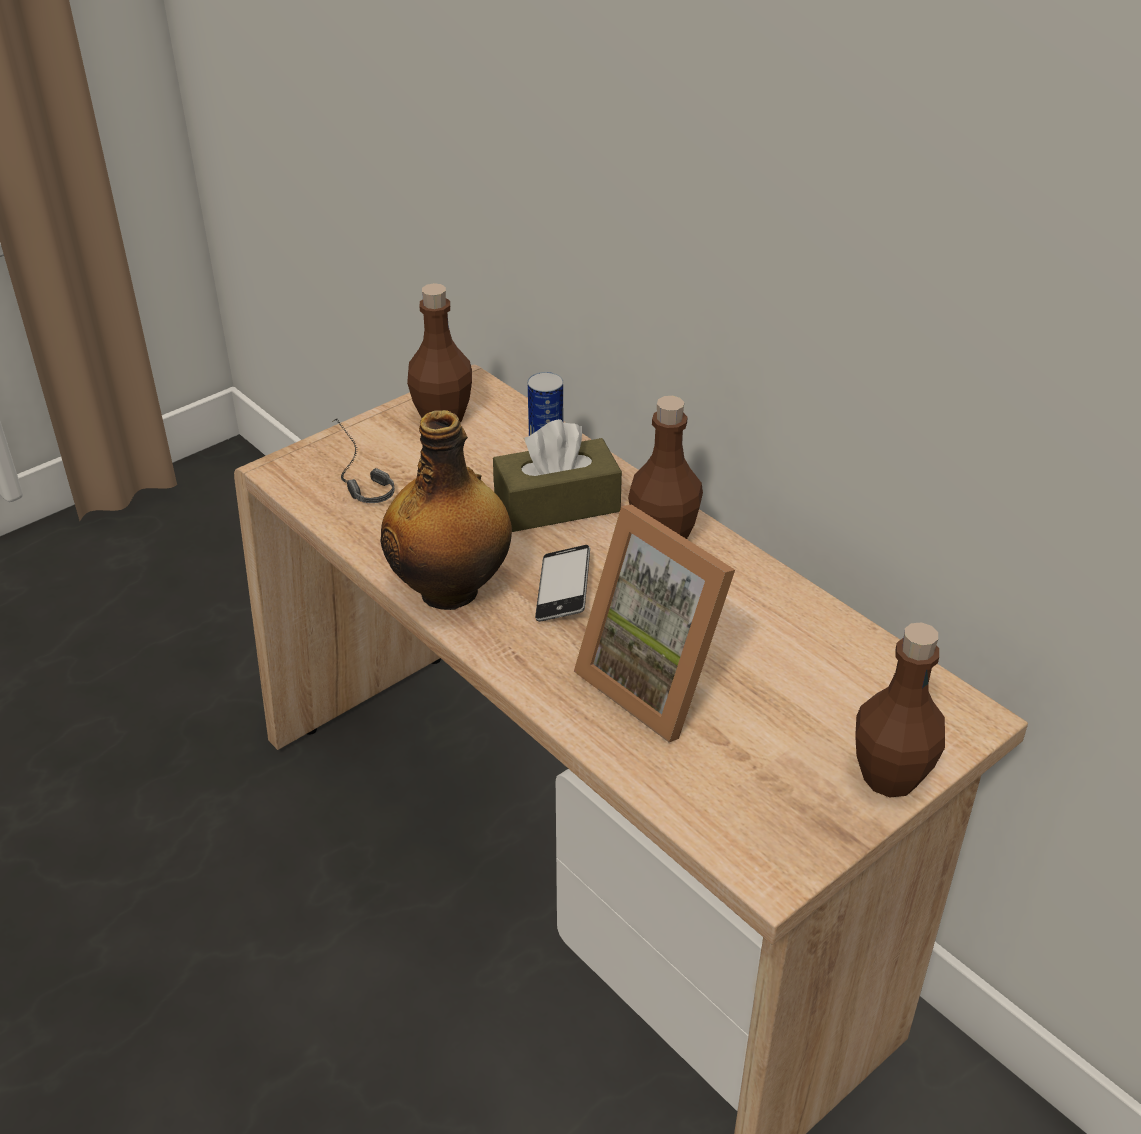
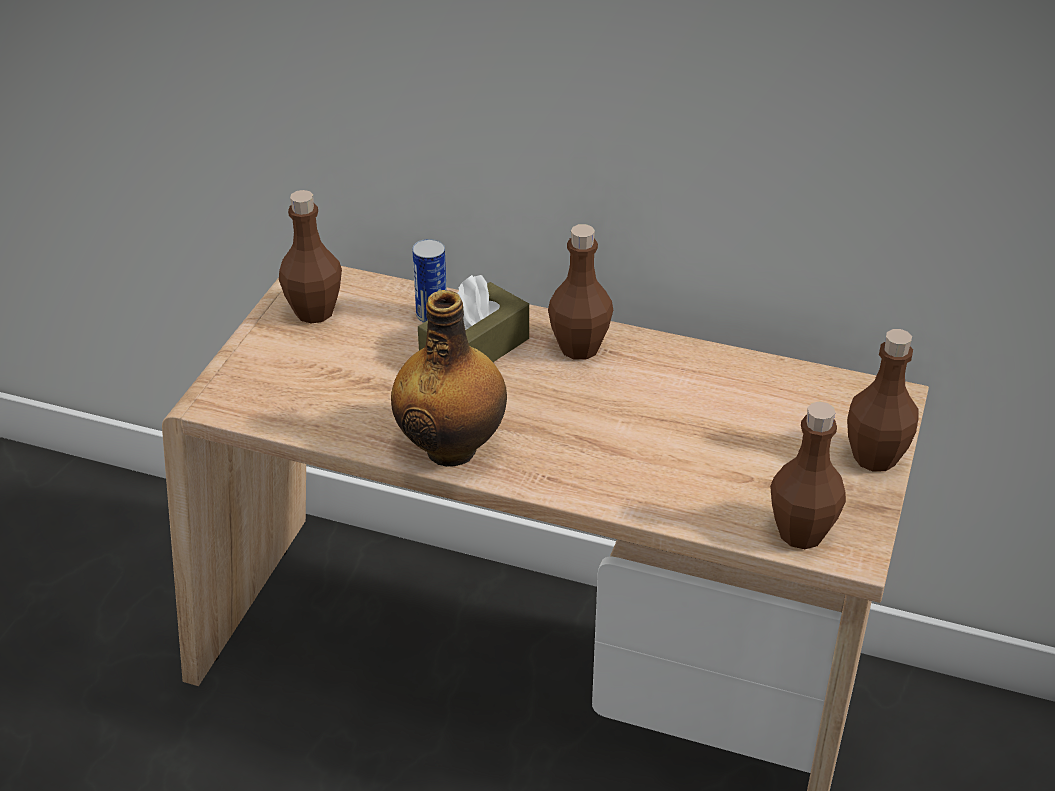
camera: 30 degrees left, 0 degrees up
headphones [332,419,394,503] -> none
phone [535,545,590,622] -> none
picture frame [574,504,735,742] -> none
none -> brown bottle [770,401,846,549]

